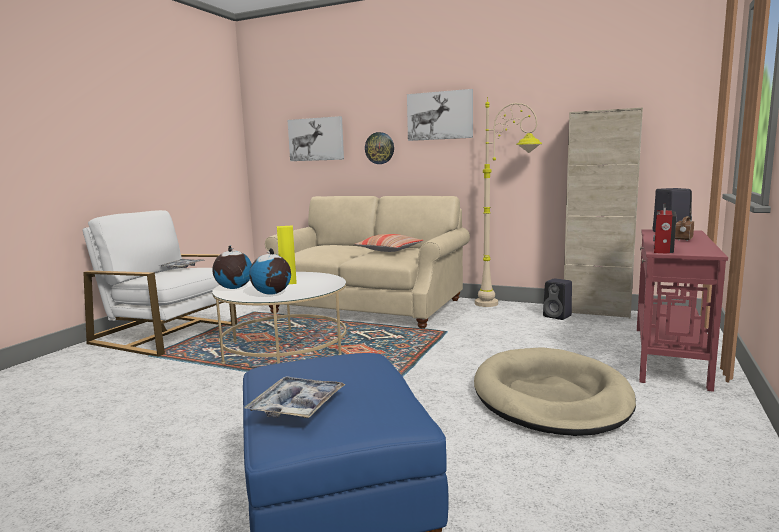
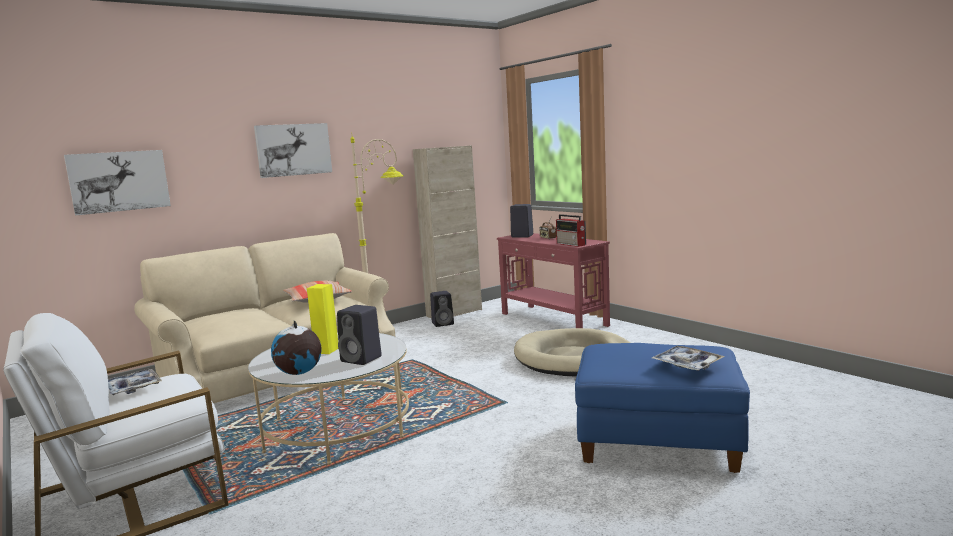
camera: 60 degrees left, 0 degrees up
globe [249,248,291,295] -> black speaker [337,305,382,365]
wall clock [365,132,394,164] -> none

